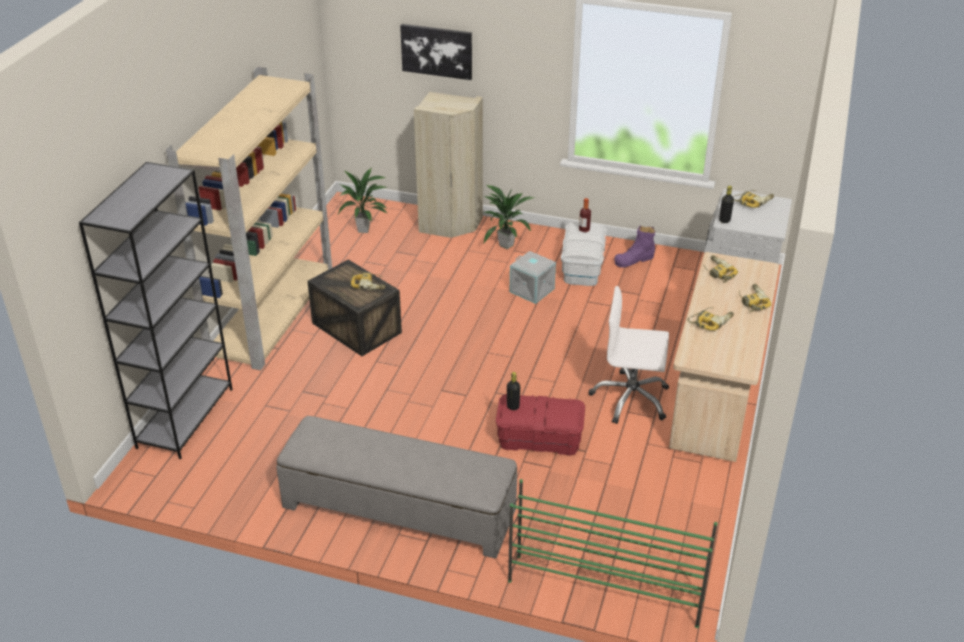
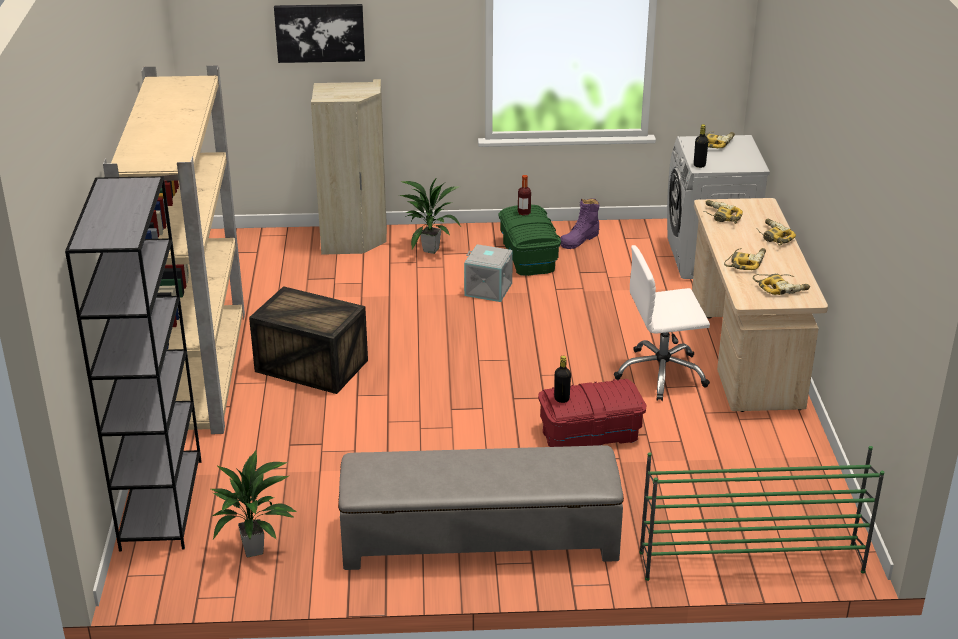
camera: 20 degrees left, 5 degrees down
potted plant [338,168,387,233] -> potted plant moved to [211,449,297,557]
power drill [351,270,386,290] -> power drill moved to [753,273,810,295]
white storage box [561,222,607,286] -> green storage box [499,205,561,276]

